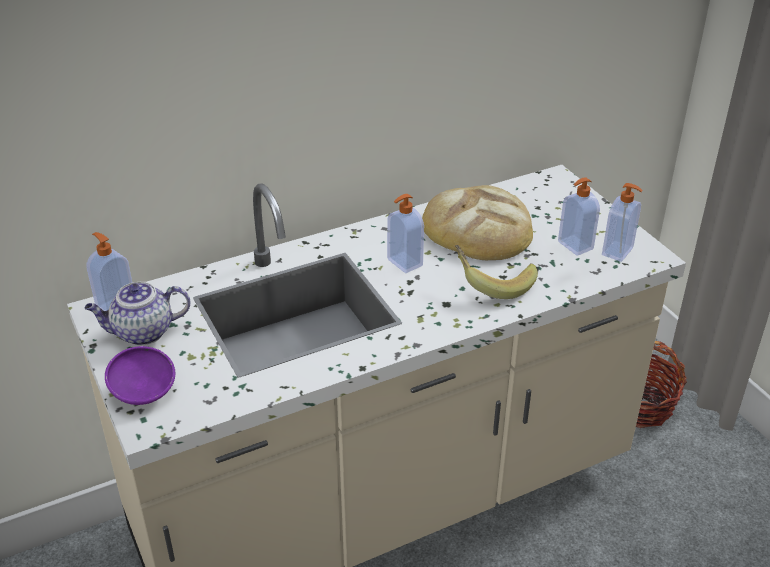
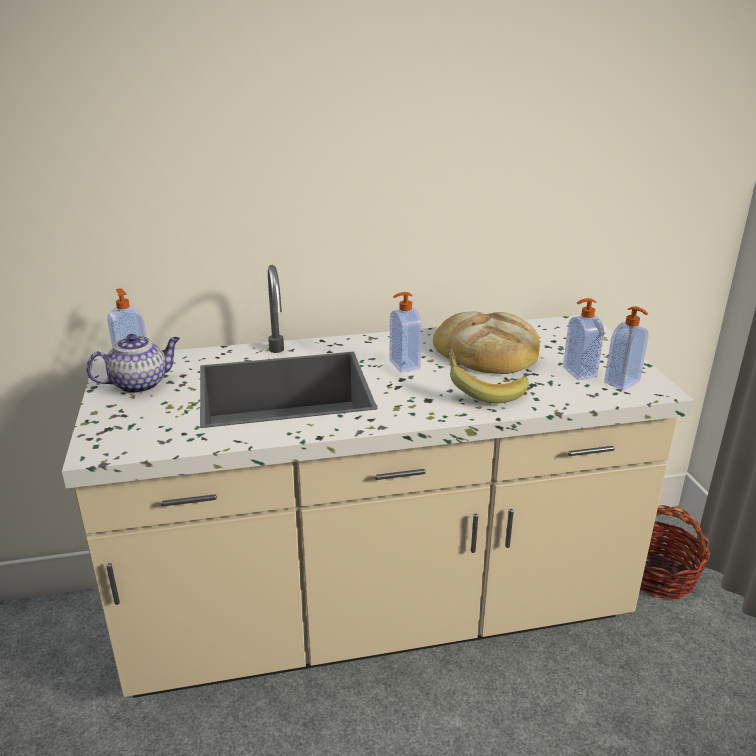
camera: 15 degrees right, 10 degrees down
teapot [84,282,190,346] -> teapot turned 150 degrees clockwise [86,334,180,394]
purple bowl [105,346,175,405] -> none

